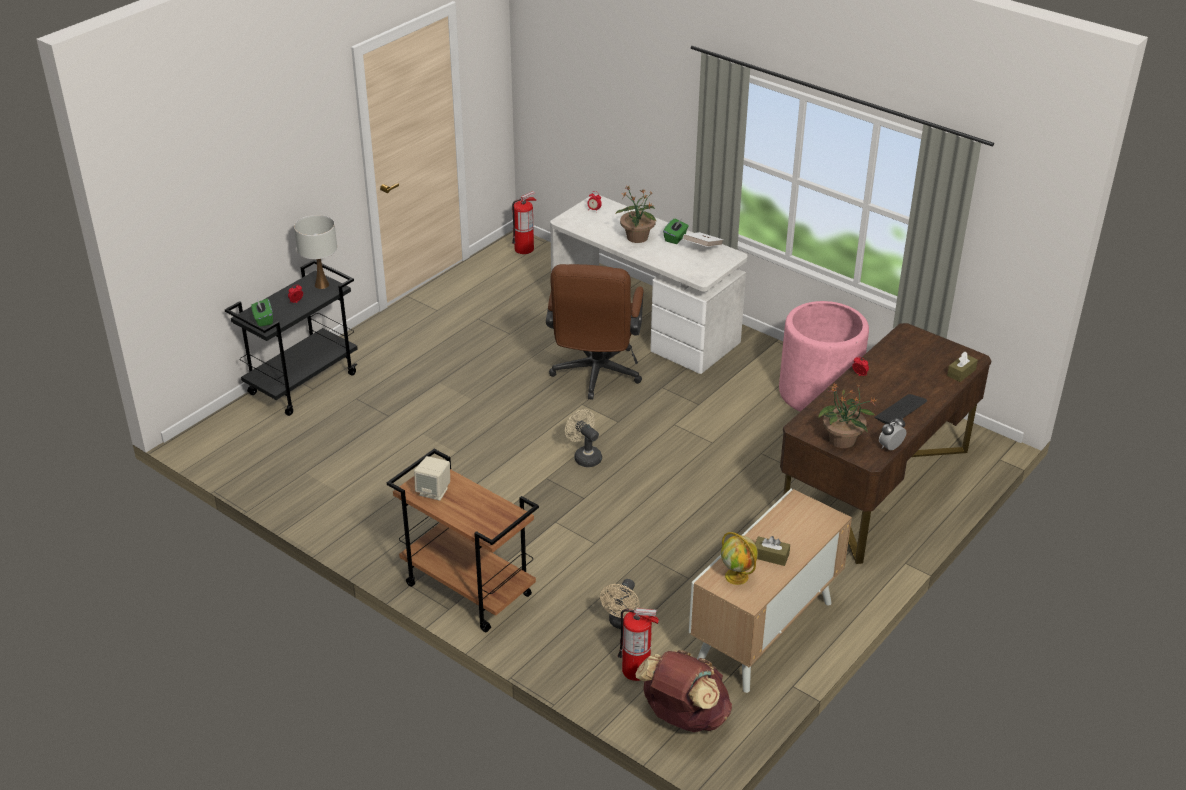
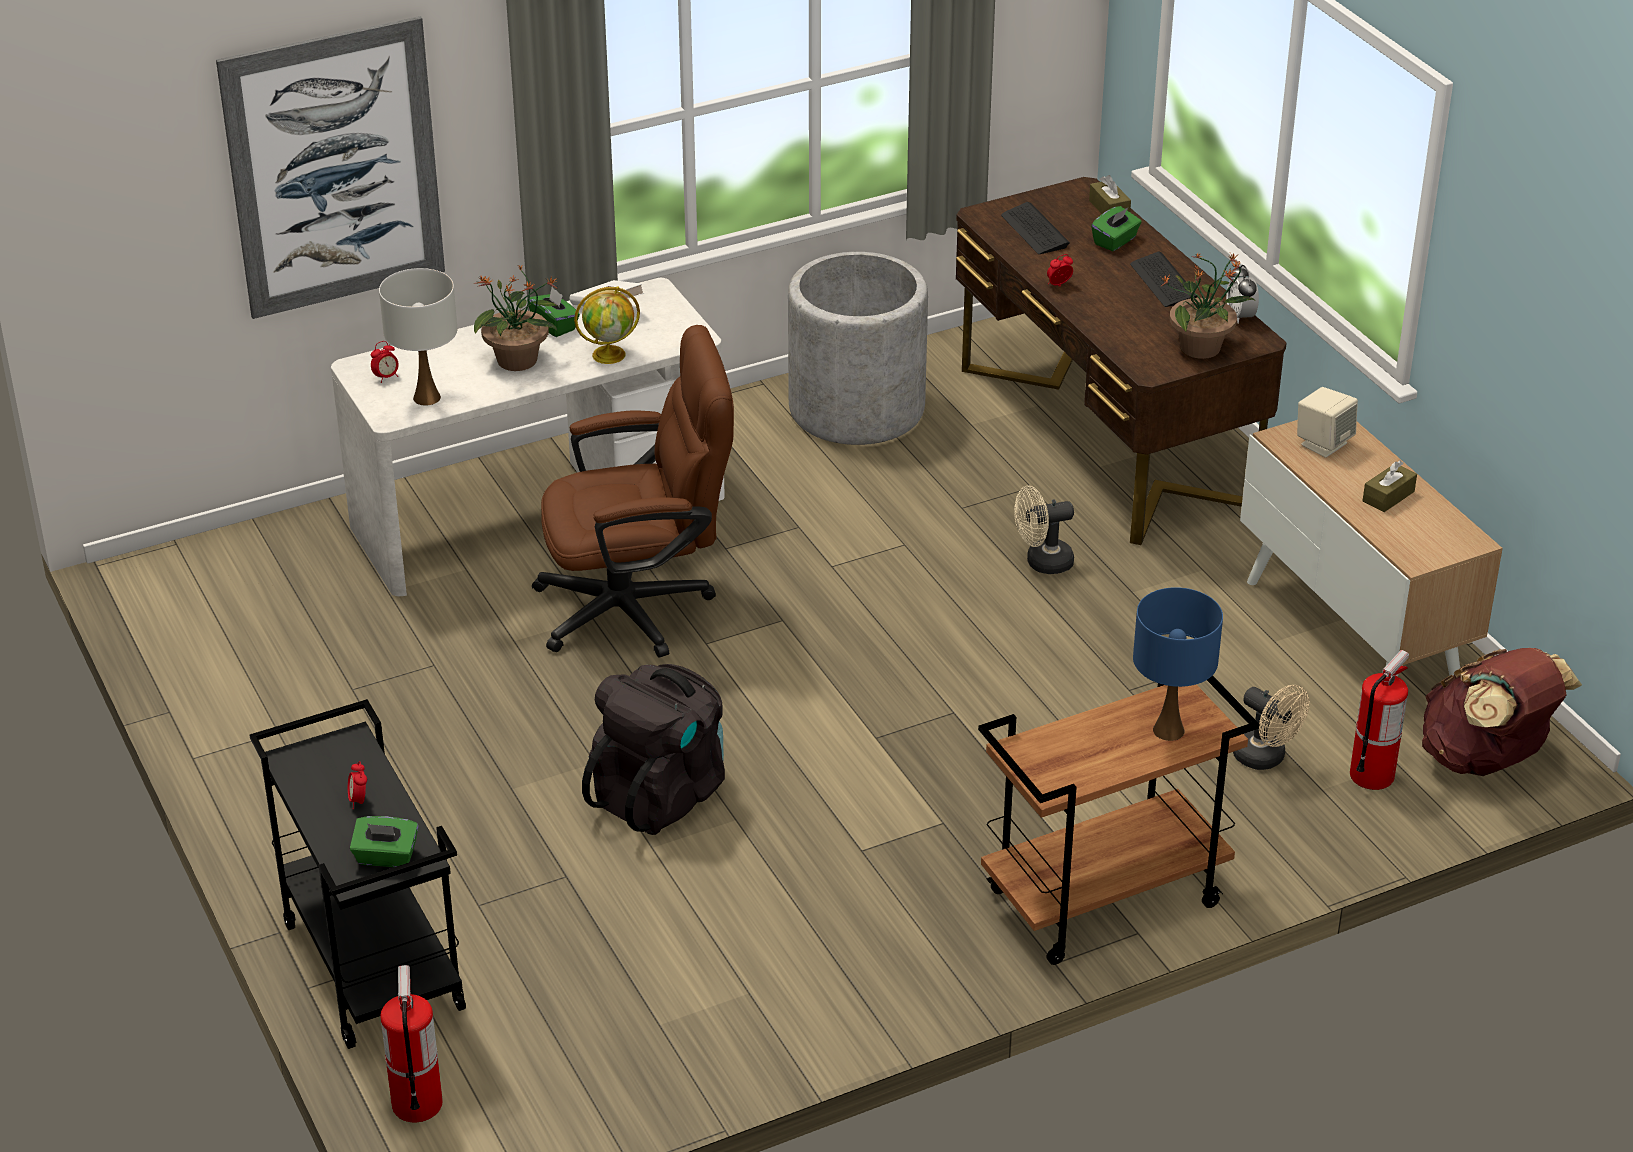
camera: 65 degrees left, 0 degrees up
white table lamp [294,215,337,289] -> white table lamp moved to [379,268,457,406]
beige speaker [414,456,450,501] -> beige speaker moved to [1297,387,1358,458]
fire extinguisher [512,191,537,254] -> fire extinguisher moved to [380,965,443,1122]
brown office chair [546,264,644,400] -> brown office chair turned 45 degrees counterclockwise [532,325,734,657]
beige fan [565,409,602,467] -> beige fan moved to [1014,486,1074,574]
globe [721,532,758,585] -> globe moved to [574,286,640,364]
pink planter [779,301,869,412] -> grey planter [788,252,928,445]
none -> picture [216,16,445,319]
none -> black backpack [582,664,725,835]
none -> keyboard [1001,202,1070,254]
none -> green tissue box [1091,206,1142,251]
none -> blue table lamp [1133,587,1223,741]

